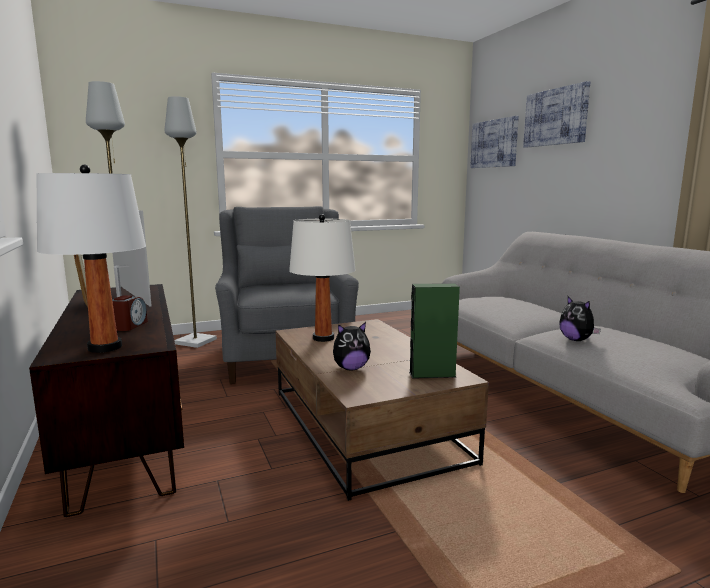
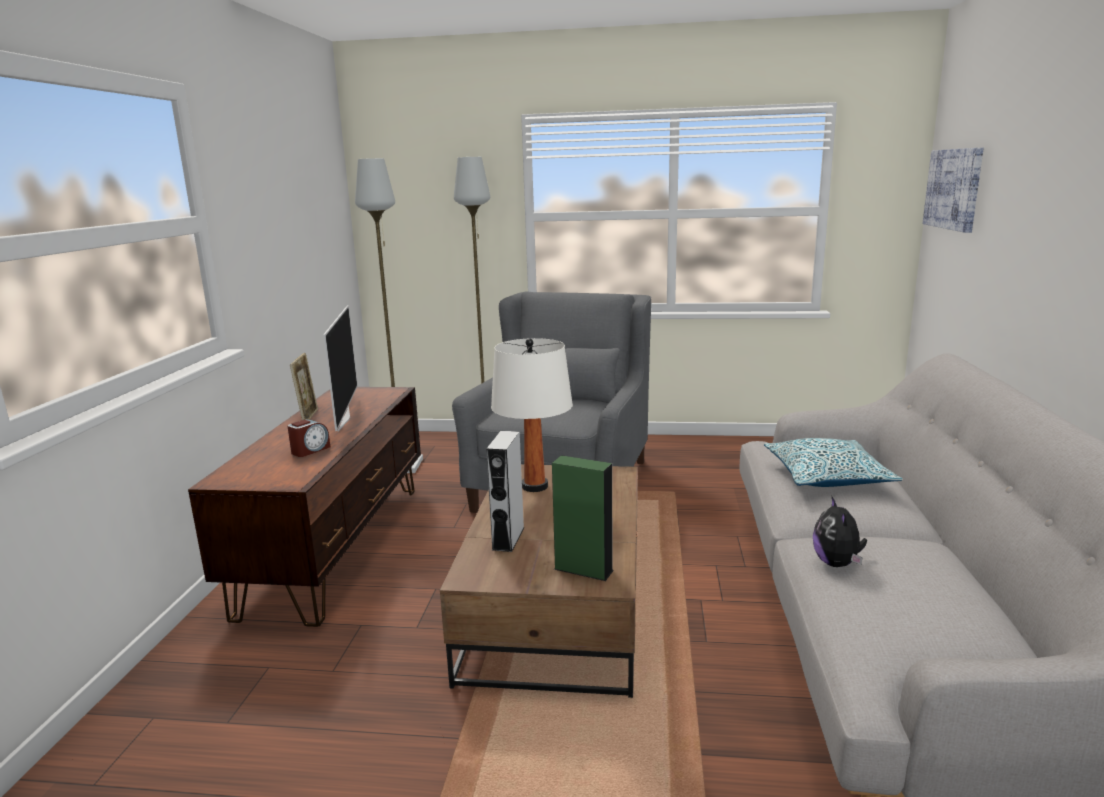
camera: 30 degrees right, 5 degrees up
white table lamp [37,165,146,353] -> none
plush toy [333,322,371,370] -> grey speaker [486,431,525,552]
picture [523,81,591,148] -> none
none -> pillow [764,438,903,487]

